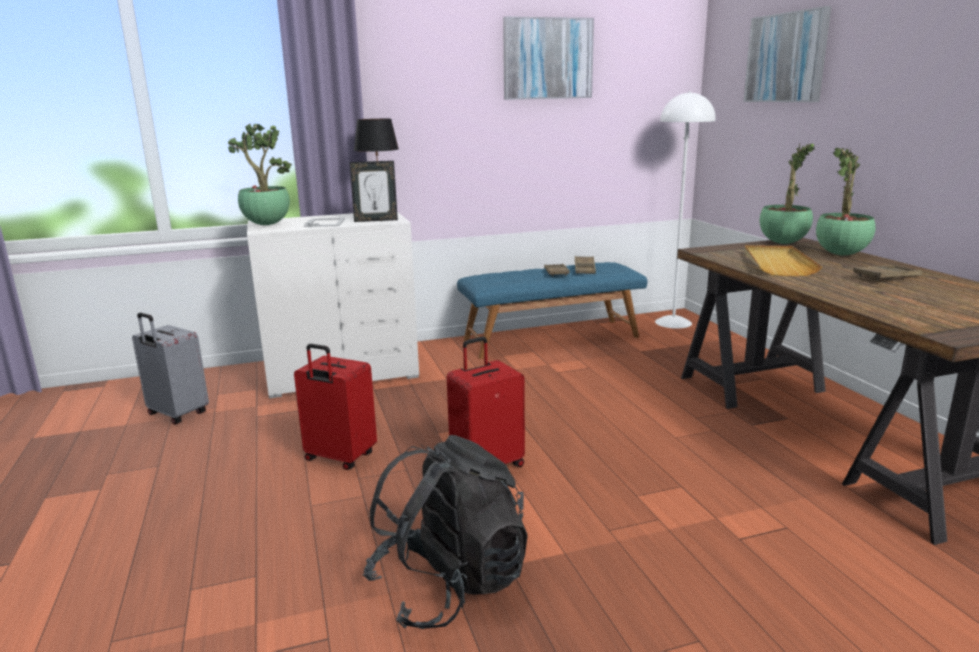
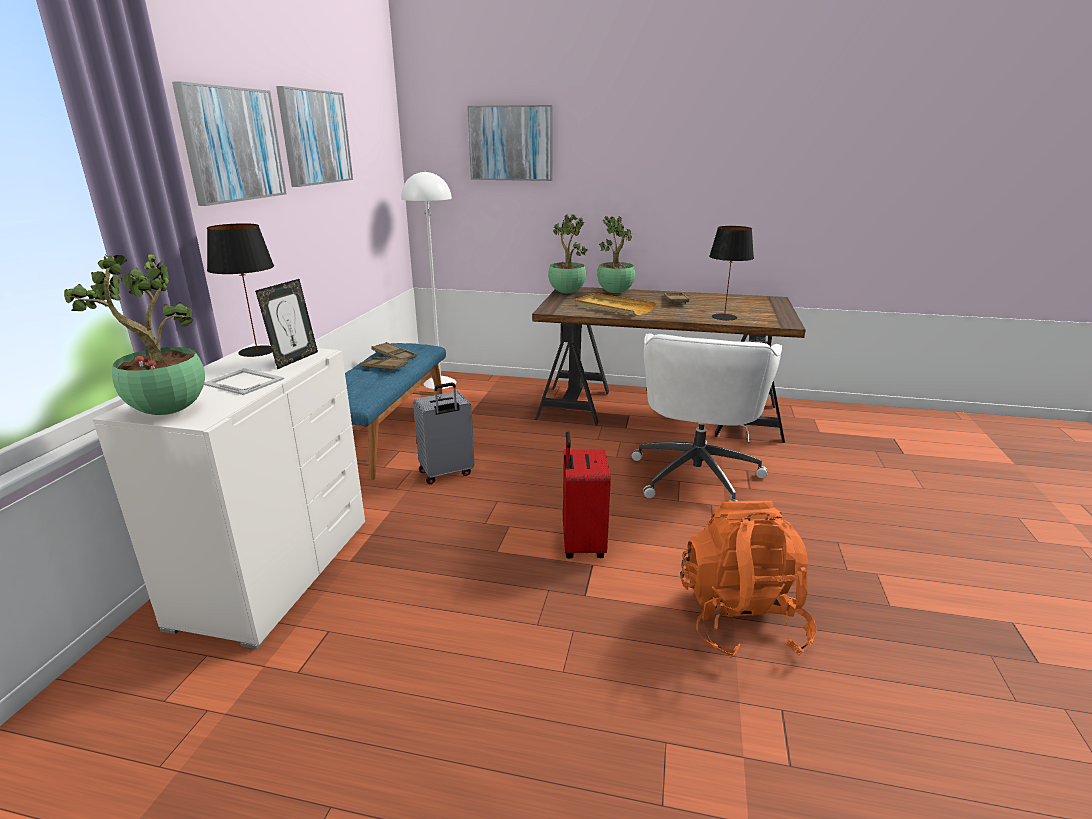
camera: 60 degrees left, 5 degrees up
grey suitcase [132,313,209,425] -> grey suitcase moved to [413,383,475,484]
red suitcase [294,344,377,470] -> none
black backpack [363,435,528,629] -> orange backpack [680,501,816,658]
none -> picture [172,82,287,206]
none -> white office chair [632,333,782,502]
none -> black table lamp [709,226,754,321]

